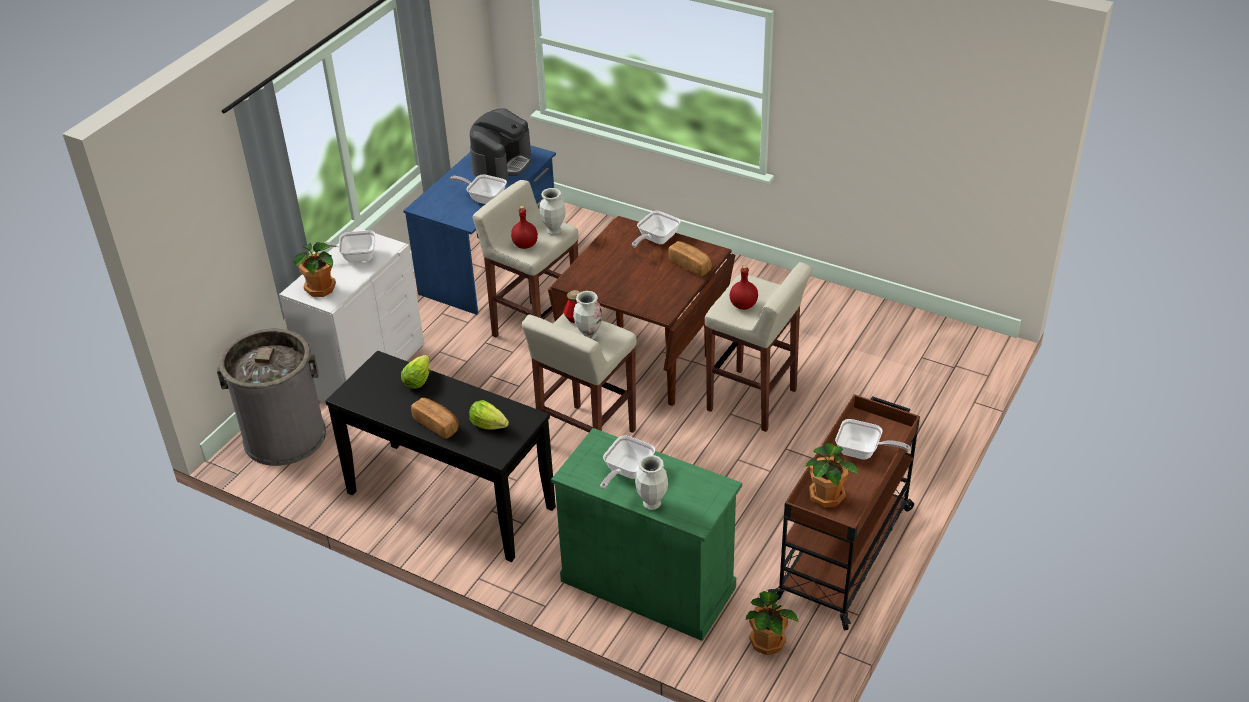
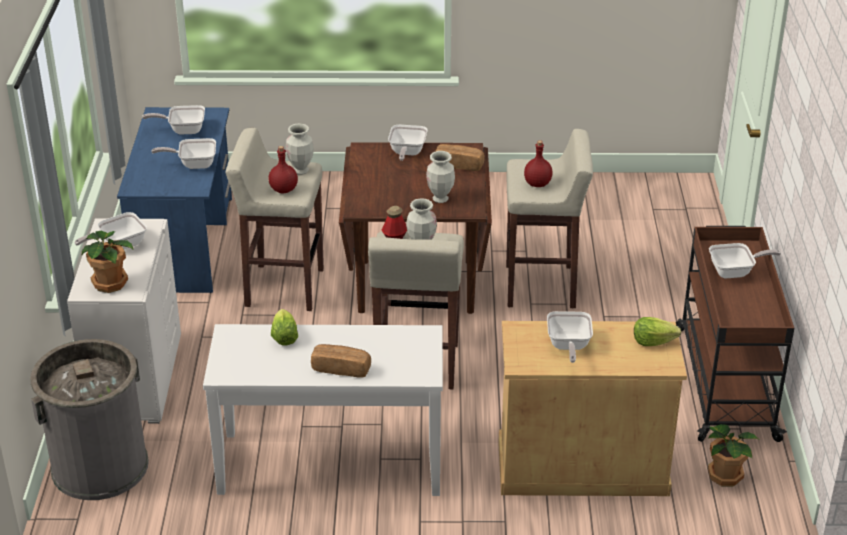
camera: 30 degrees left, 5 degrees down
black console table [325,351,556,562] -> white console table [203,324,443,496]
lettuce [469,400,509,430] -> lettuce moved to [634,317,681,346]
coffee machine [470,108,531,181] -> frying pan [142,105,205,134]
green cabinet [551,428,742,641] -> beige cabinet [498,321,687,496]
vase [635,455,668,510] -> vase moved to [426,151,455,203]
potted plant [806,443,858,508] -> none

